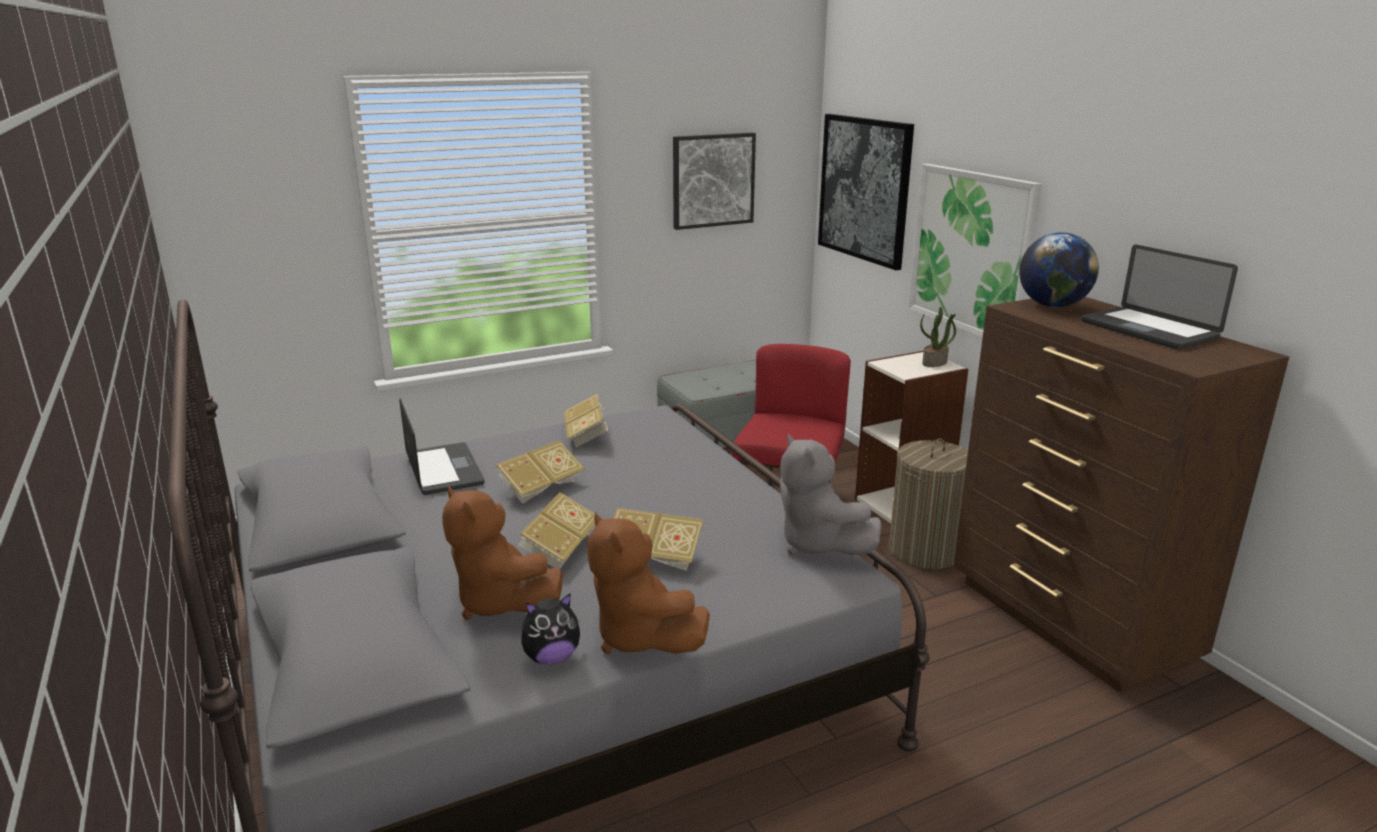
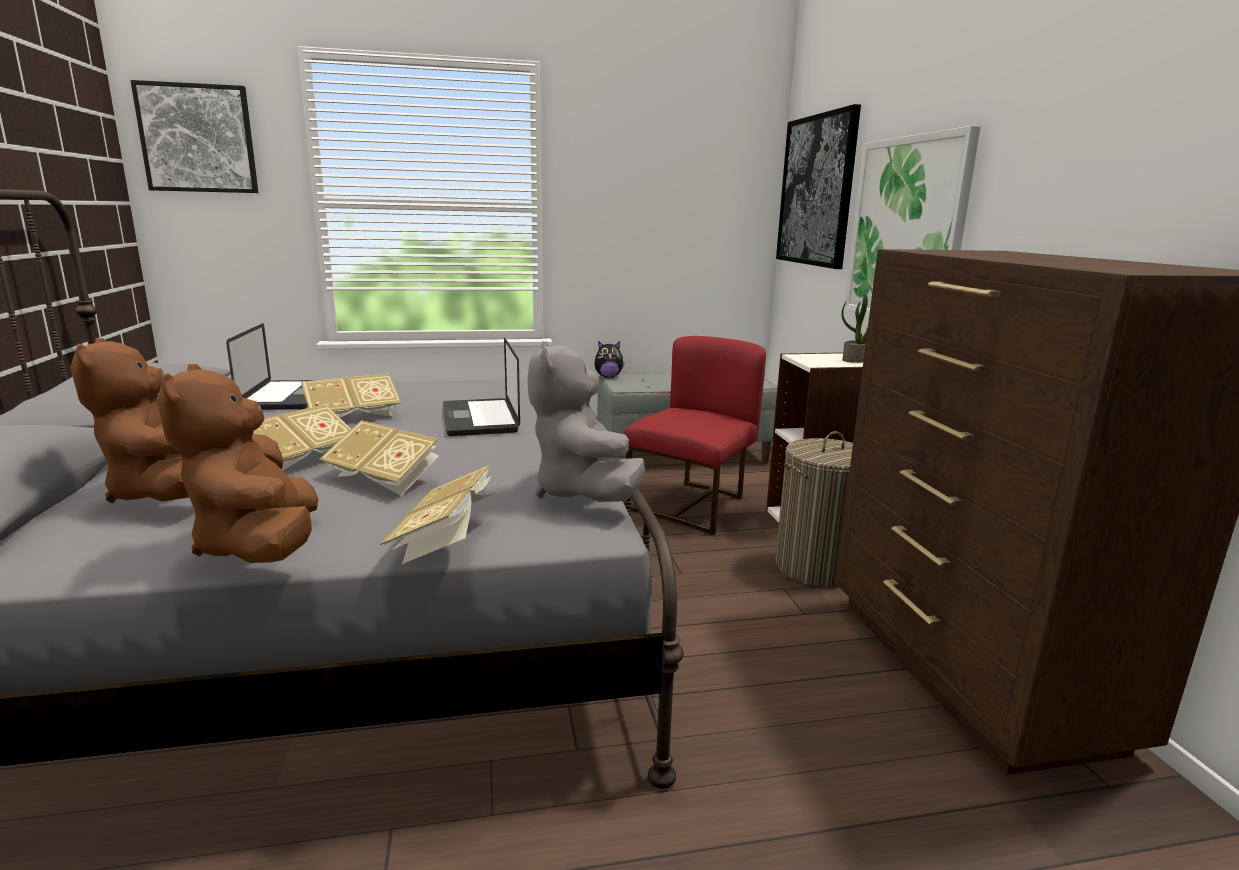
camera: 15 degrees right, 5 degrees down
plush toy [521,593,580,664] -> plush toy moved to [594,342,625,378]
book [564,394,608,448] -> book moved to [380,465,495,564]
picture [673,133,756,230] -> picture moved to [130,80,259,193]
globe [1019,232,1099,307] -> none
laptop [1081,245,1238,349] -> laptop moved to [443,338,520,436]

